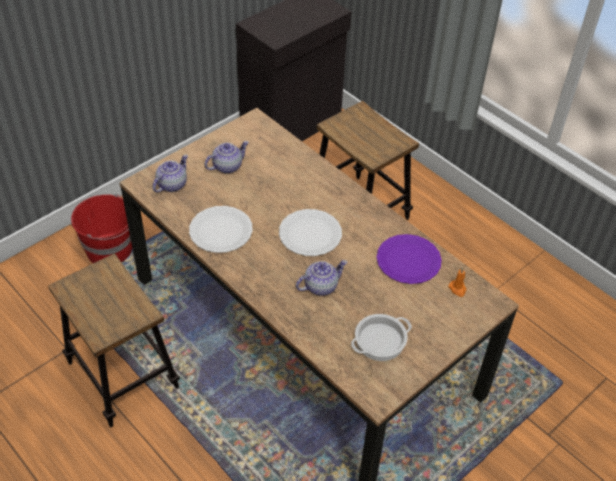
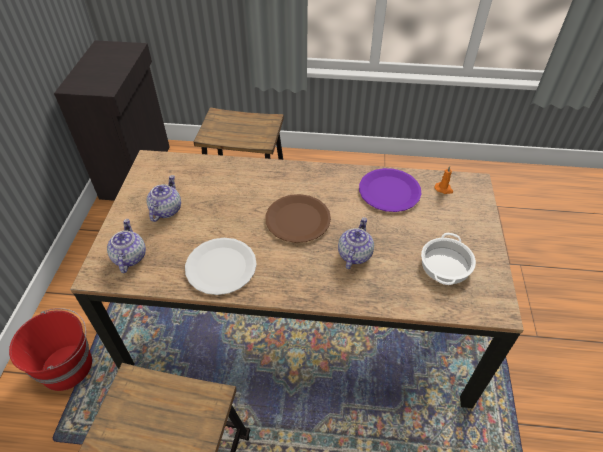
camera: 40 degrees left, 0 degrees up
white plate [279,209,342,256] -> brown plate [265,194,331,243]

